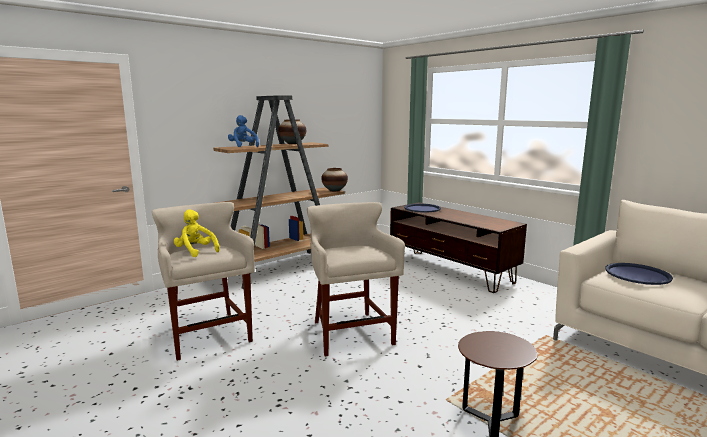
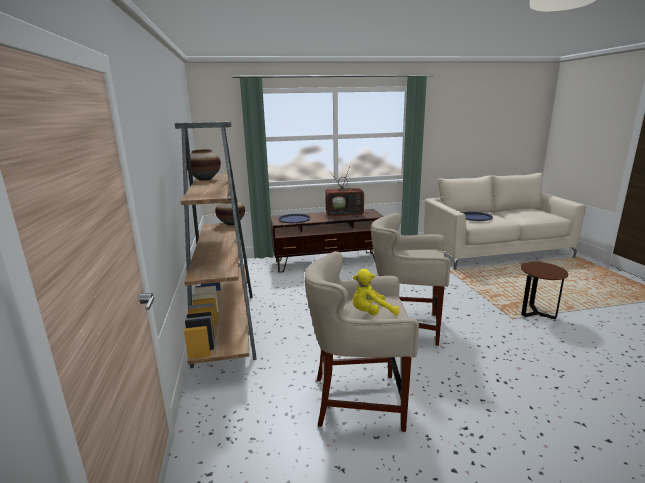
camera: 60 degrees left, 5 degrees up
blue plush toy [228,115,259,147] -> none
none -> television [325,166,369,218]

